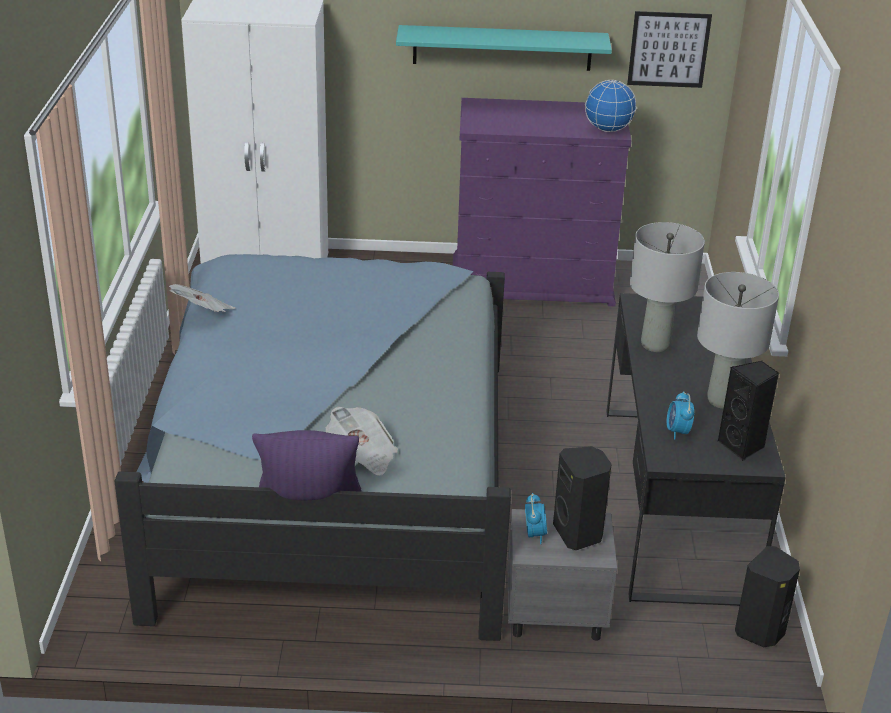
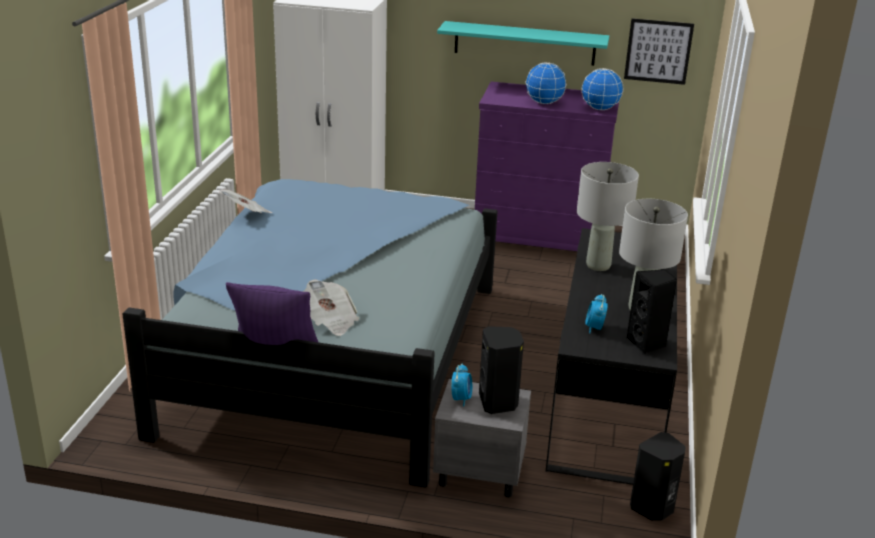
camera: 10 degrees right, 5 degrees down
none -> globe [525,62,567,104]

